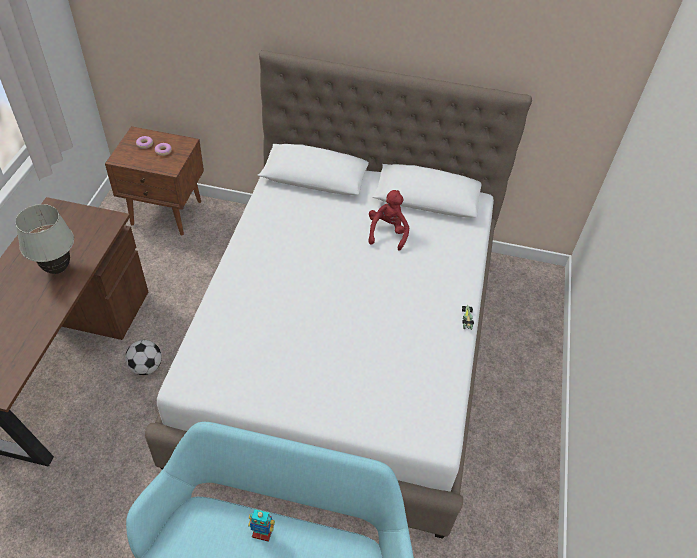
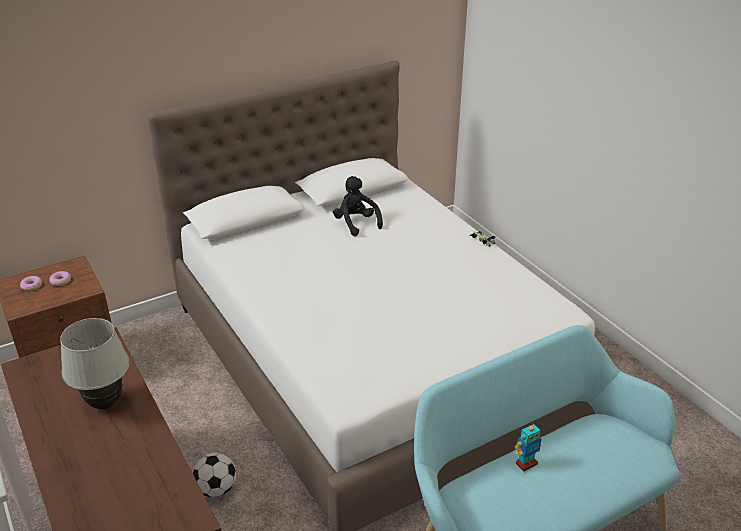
camera: 40 degrees left, 15 degrees down
red plush toy [368,190,409,251] -> black plush toy [333,176,383,236]

